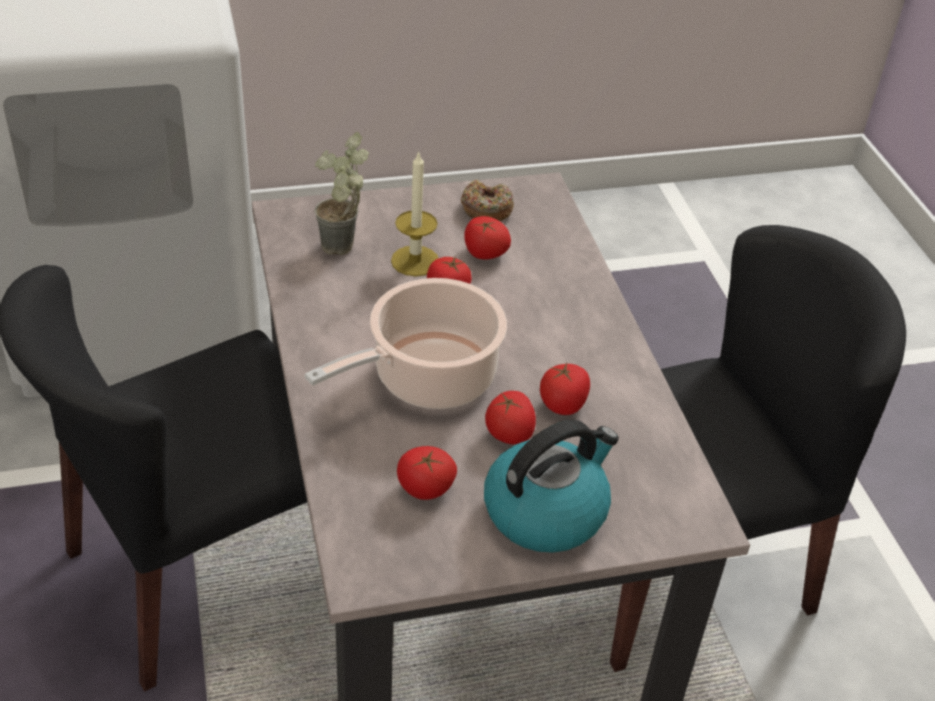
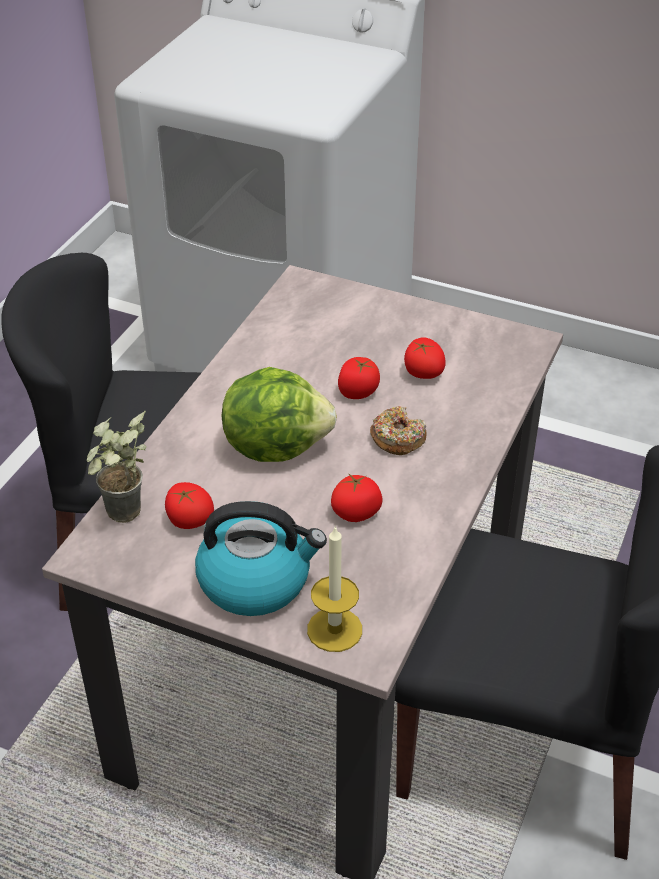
camera: 40 degrees right, 0 degrees up
cooking pot [305,278,507,409] -> lettuce [221,367,337,462]
potted plant [315,132,369,255] -> potted plant moved to [86,410,146,523]
candle [391,150,438,276] -> candle moved to [307,525,362,652]
donut [461,180,514,221] -> donut moved to [370,406,426,455]
tomato [485,391,536,444] -> none

